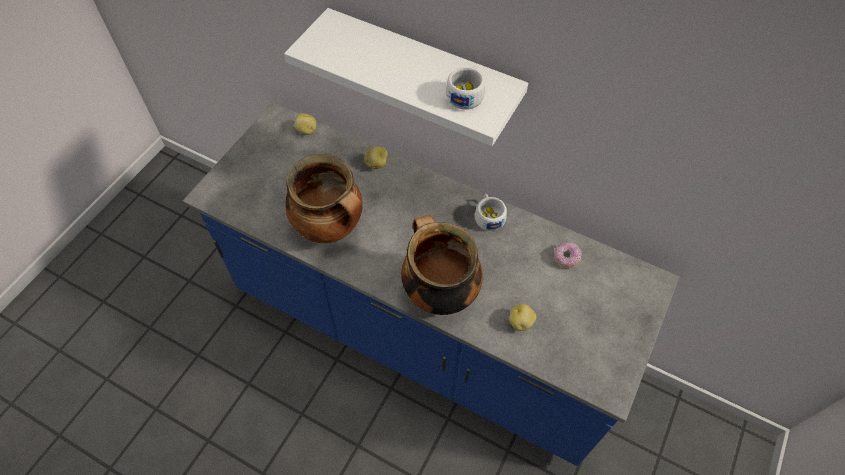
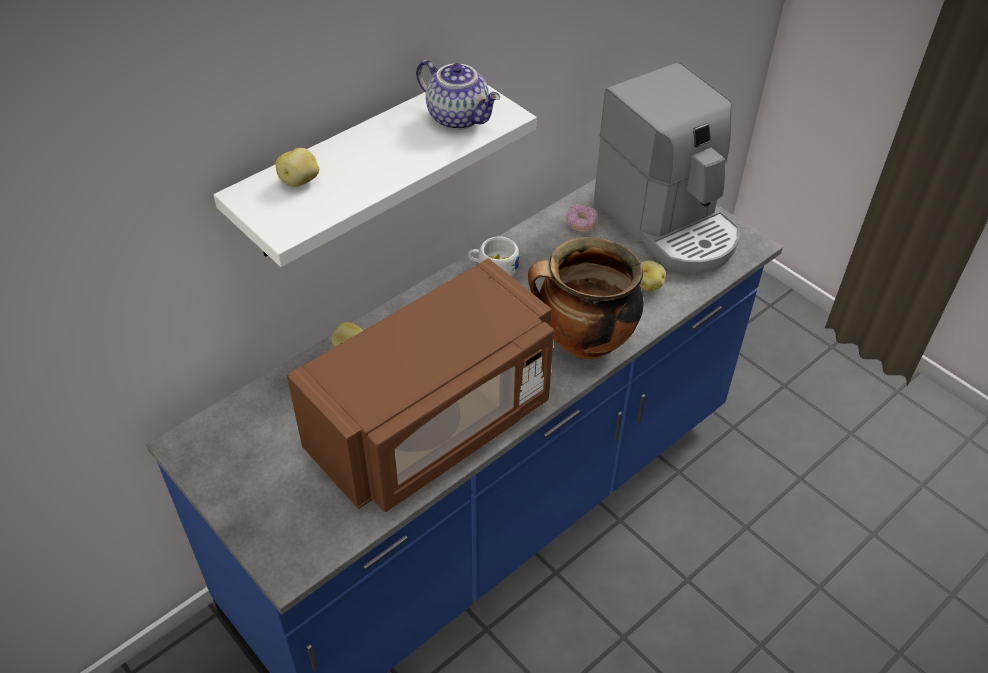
camera: 70 degrees left, 10 degrees down
cooking pot [285,154,363,244] -> brown microwave [287,258,554,512]
potato [295,113,317,135] -> potato moved to [275,148,319,187]
white cup [446,66,485,110] -> teapot [416,60,500,130]
none -> coffee machine [594,62,740,274]

